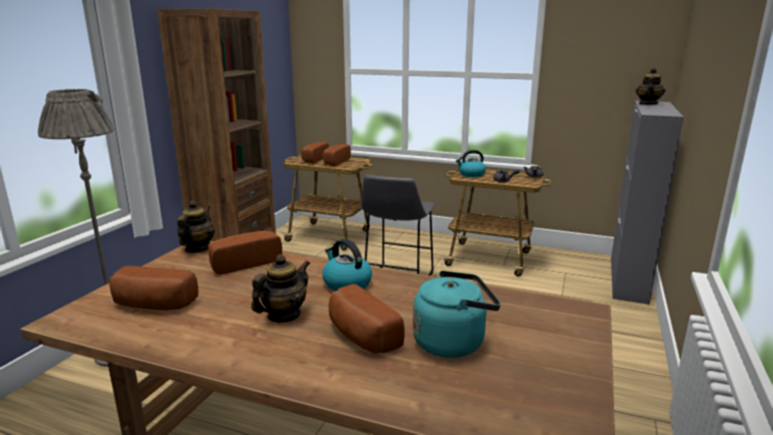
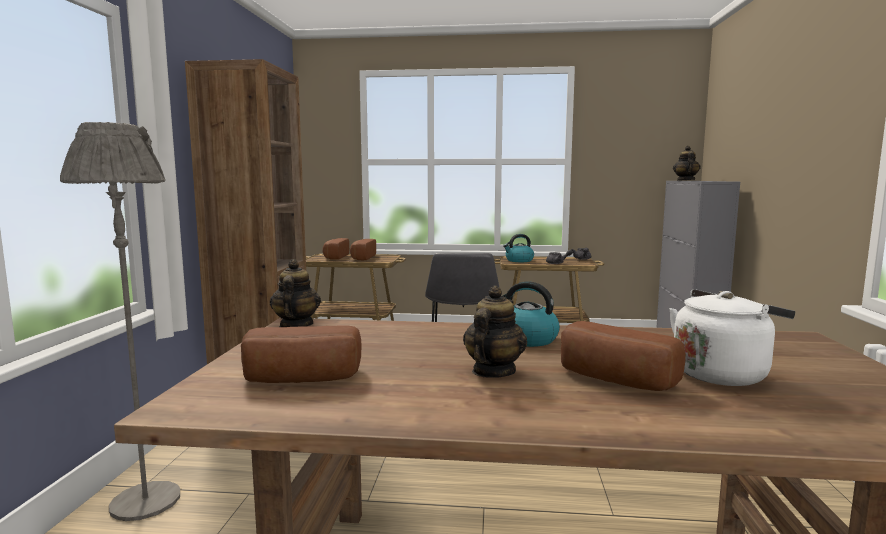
camera: 15 degrees left, 10 degrees down
bread [208,231,282,274] -> none
turquoise kettle [413,271,501,358] -> white kettle [669,289,795,386]

